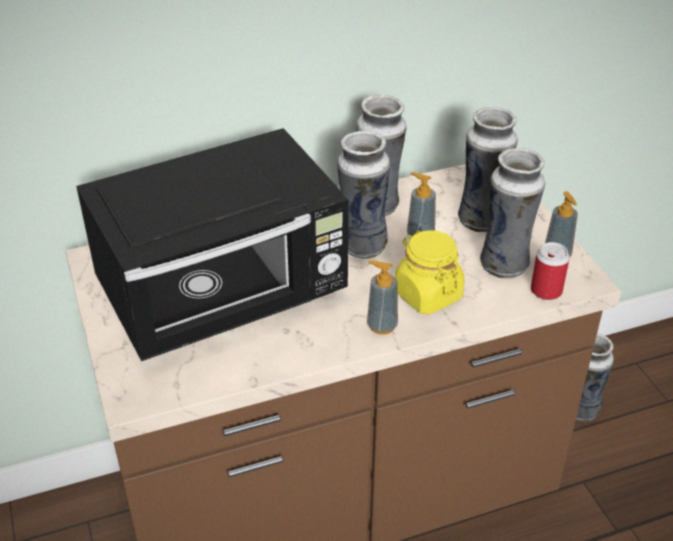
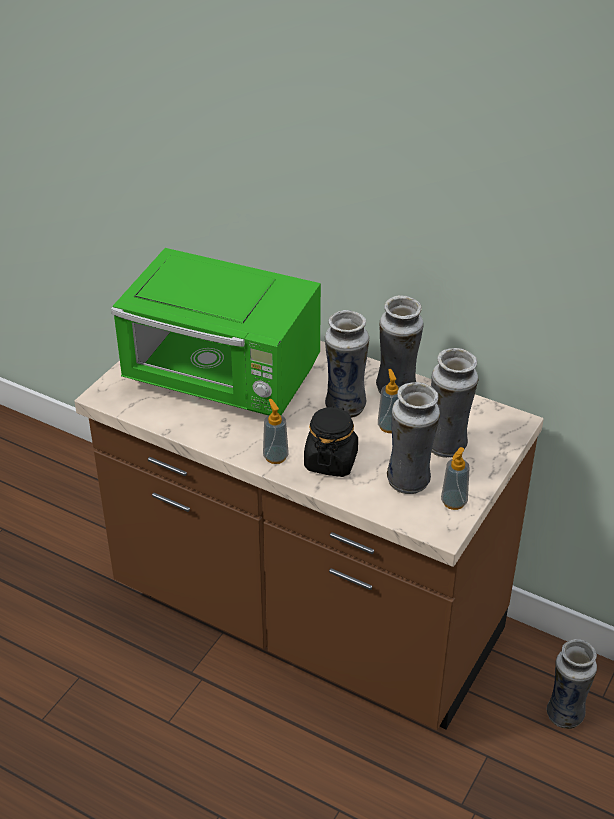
camera: 50 degrees right, 0 degrees up
black microwave [76,128,349,361] -> green microwave [111,248,321,416]
yellow jar [395,230,464,315] -> black jar [304,406,358,477]
can [531,242,570,300] -> none

